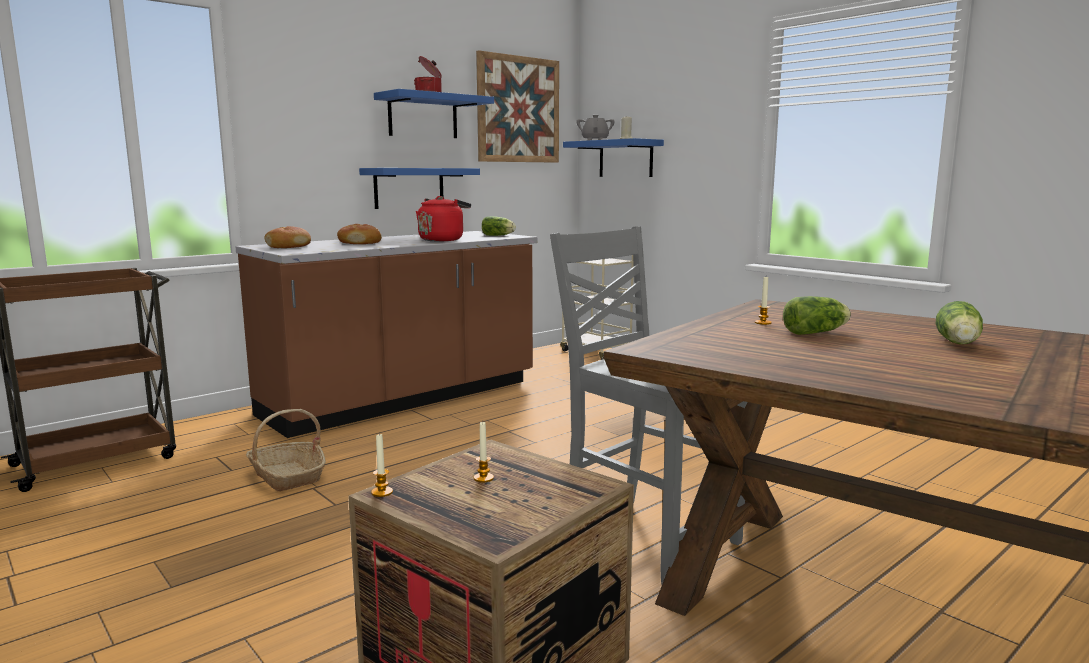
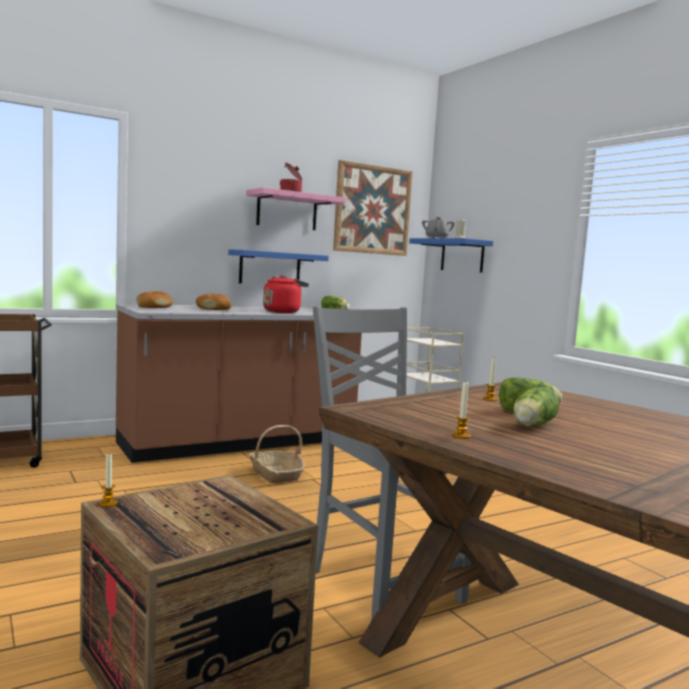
camera: 10 degrees right, 5 degrees down
basket [246,409,326,491] -> basket moved to [249,425,305,483]
blue shelf [374,89,494,138] -> pink shelf [246,187,346,230]
candle [474,421,494,483] -> candle moved to [452,382,471,439]
lettuce [935,301,983,344] -> lettuce moved to [513,386,559,426]

